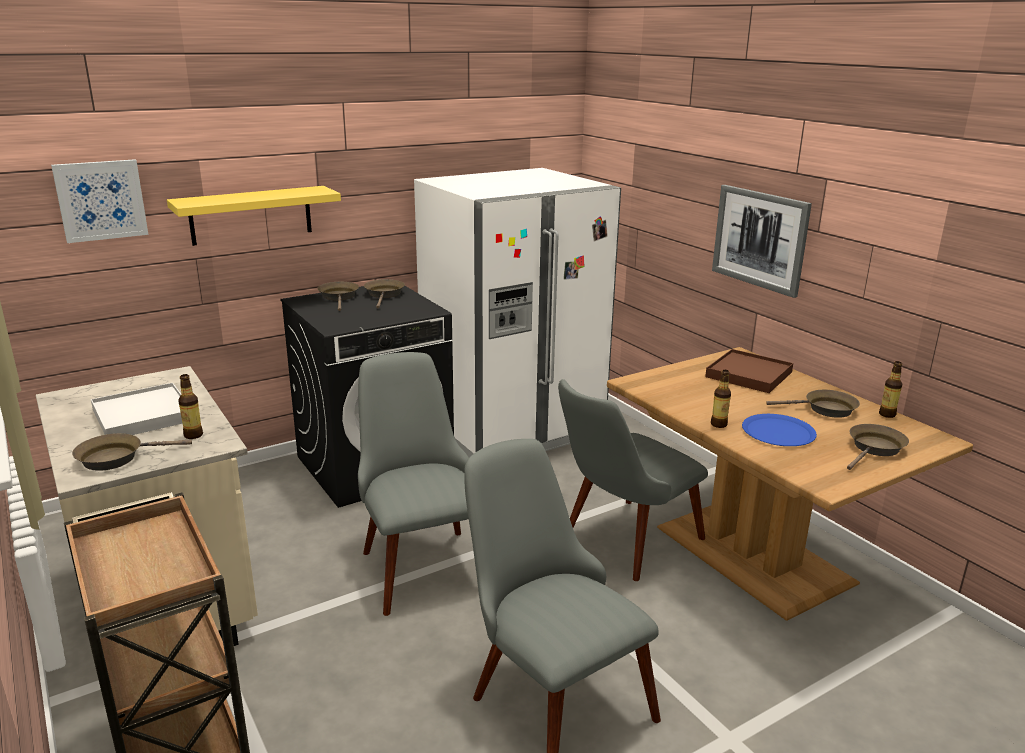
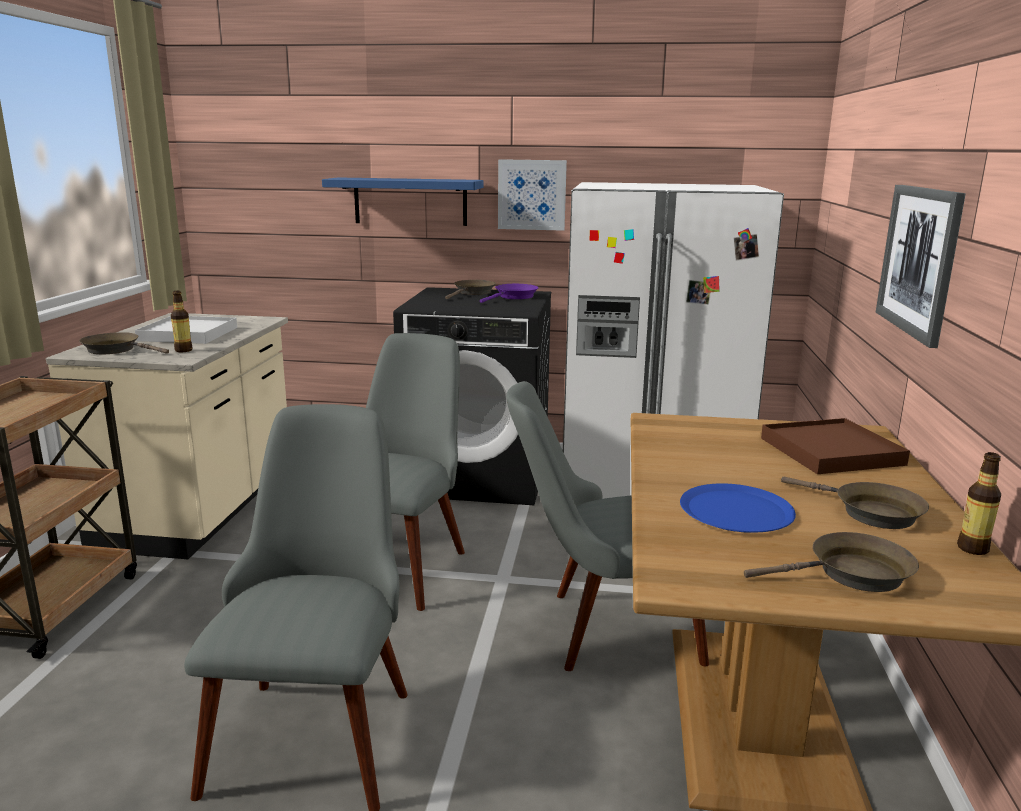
camera: 40 degrees right, 5 degrees down
picture [51,159,149,243] -> picture moved to [498,159,567,231]
yellow shelf [167,186,341,246] -> blue shelf [322,177,483,226]
brown frying pan [364,279,405,308] -> purple frying pan [480,284,538,303]
bottle [711,370,731,428] -> none

